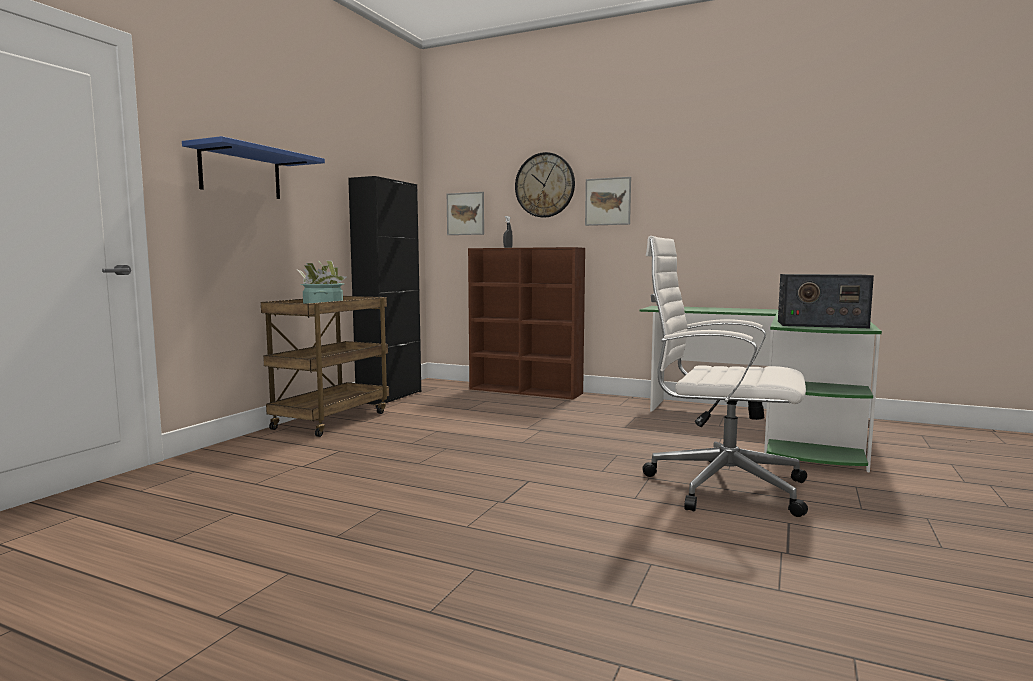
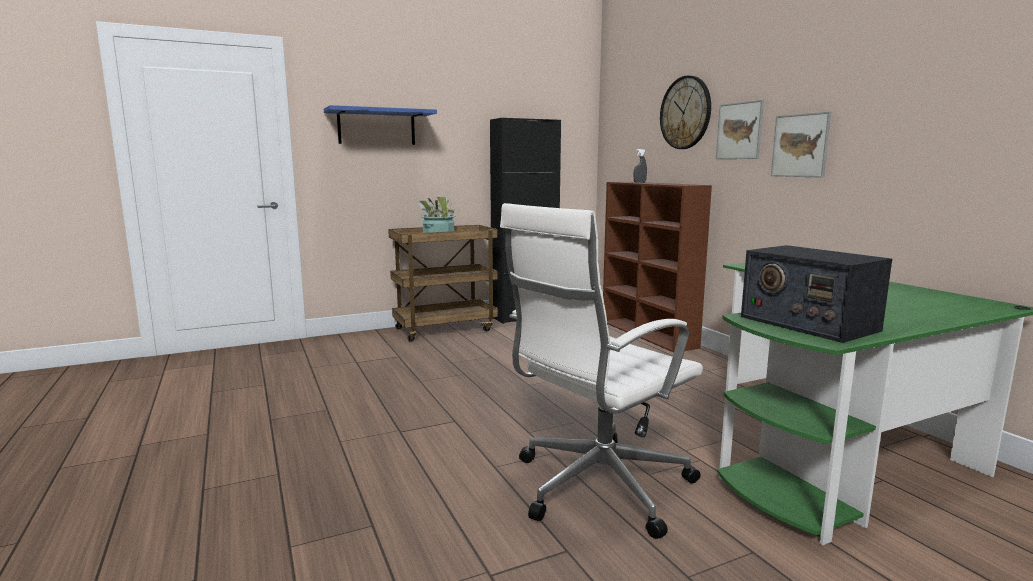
camera: 40 degrees right, 5 degrees up
picture [447,192,484,235] -> picture moved to [771,111,831,178]
white office chair [642,236,808,517] -> white office chair turned 105 degrees counterclockwise [500,203,703,539]

